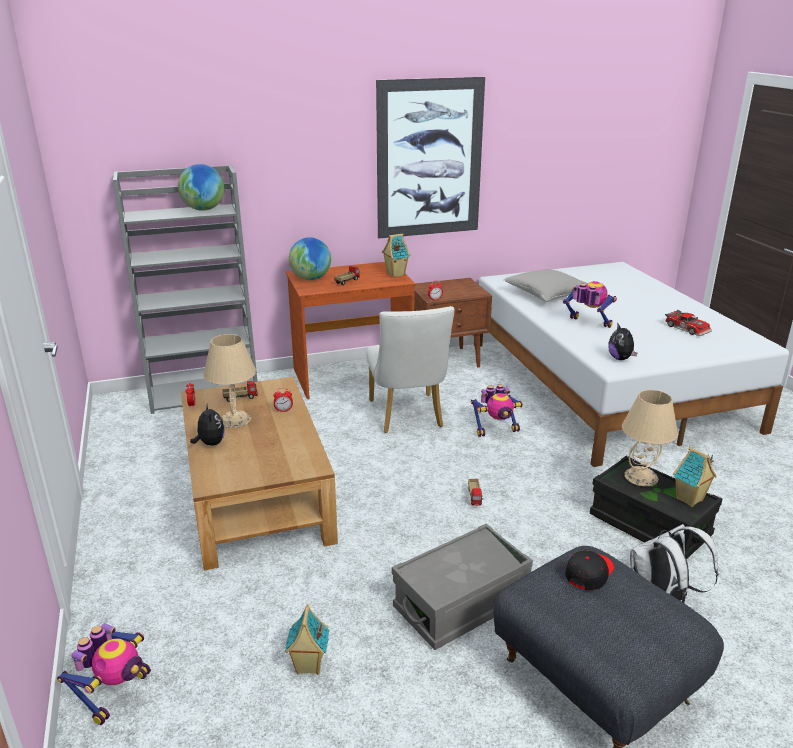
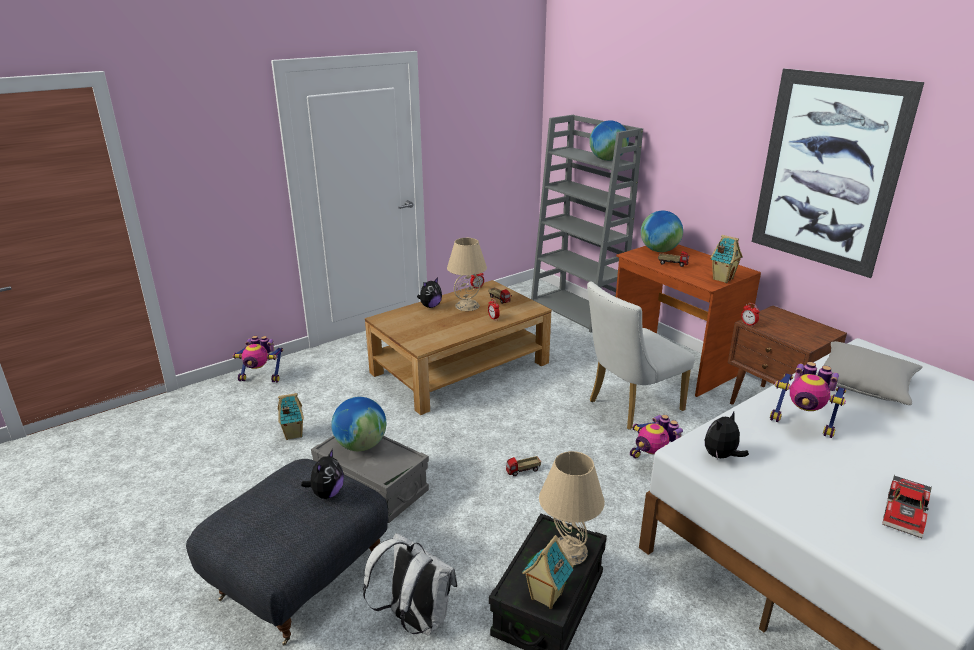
camera: 70 degrees right, 0 degrees up
toy robot [563,281,617,328] -> toy robot turned 105 degrees clockwise [770,362,846,438]
black cap [565,550,614,590] -> plush toy [301,449,344,499]
none -> globe [331,397,386,451]

